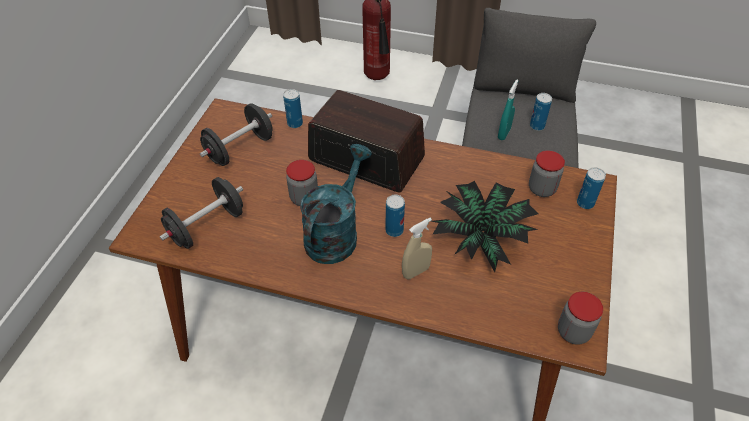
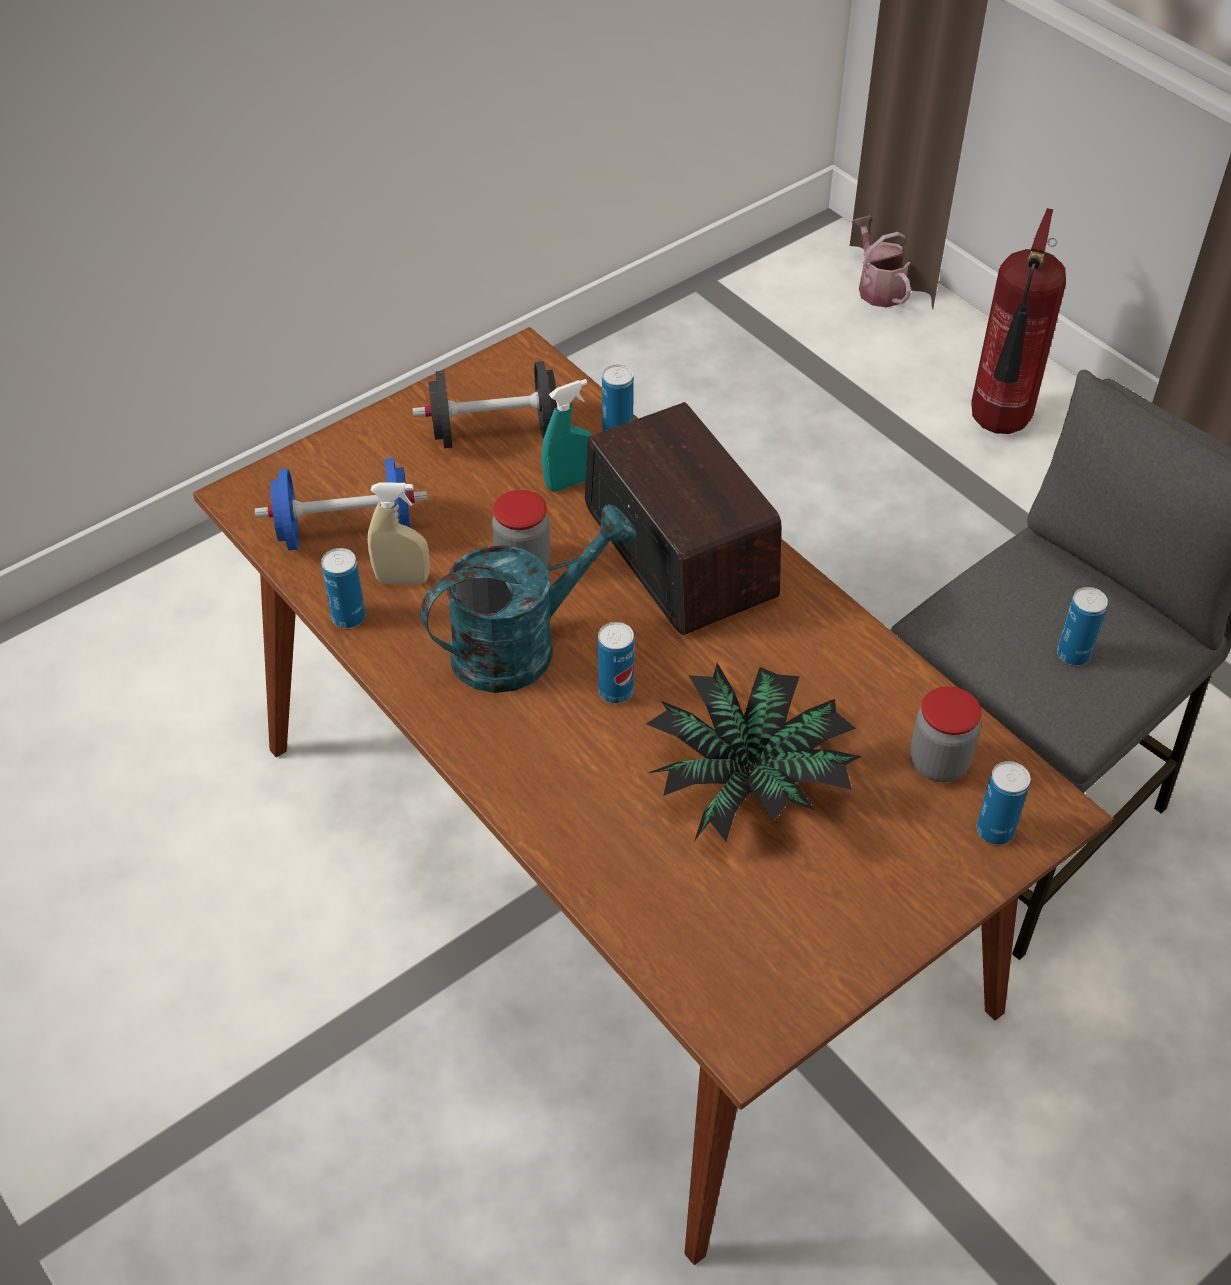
camera: 35 degrees right, 0 degrees up
black dumbbell [160,177,243,249] -> blue dumbbell [255,458,428,550]
beige spray bottle [402,218,432,280] -> beige spray bottle moved to [368,482,430,585]
turquoise spray bottle [498,80,519,140] -> turquoise spray bottle moved to [542,379,592,491]
jar [558,292,603,345] -> none
none -> can [321,548,366,628]
none -> watering can [852,215,911,308]

